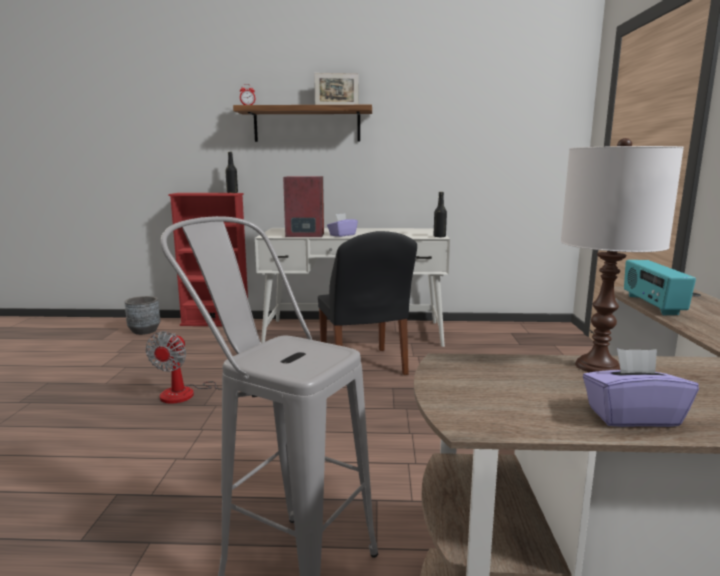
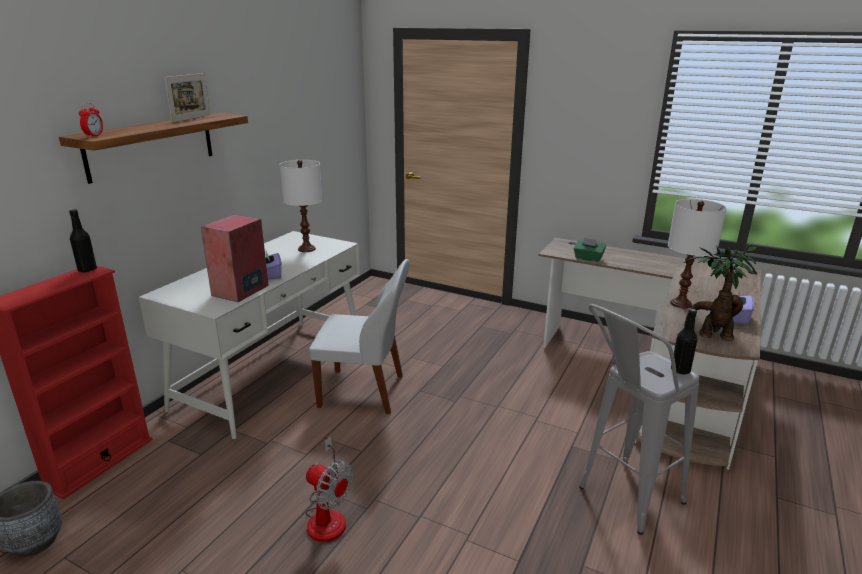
camera: 65 degrees left, 10 degrees up
black chair [318,231,417,375] -> white chair [309,259,410,414]
black bottle [433,192,447,237] -> black bottle moved to [671,309,698,375]
radio [624,260,696,315] -> green tissue box [574,238,606,262]
none -> white table lamp [280,160,322,252]
none -> potted plant [684,244,757,341]

